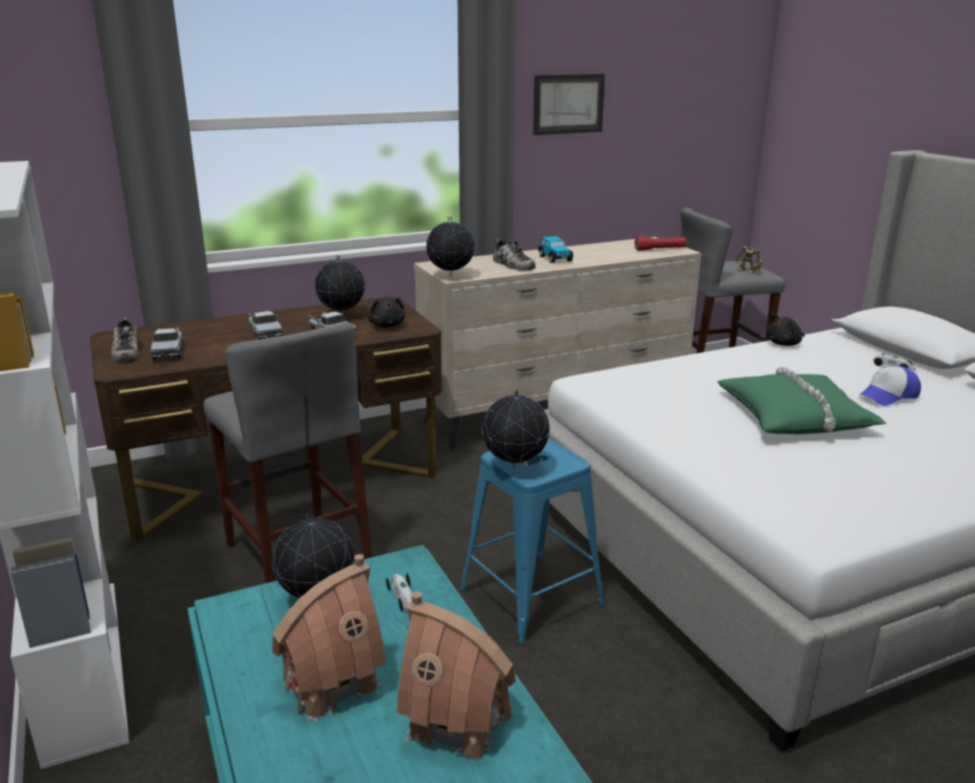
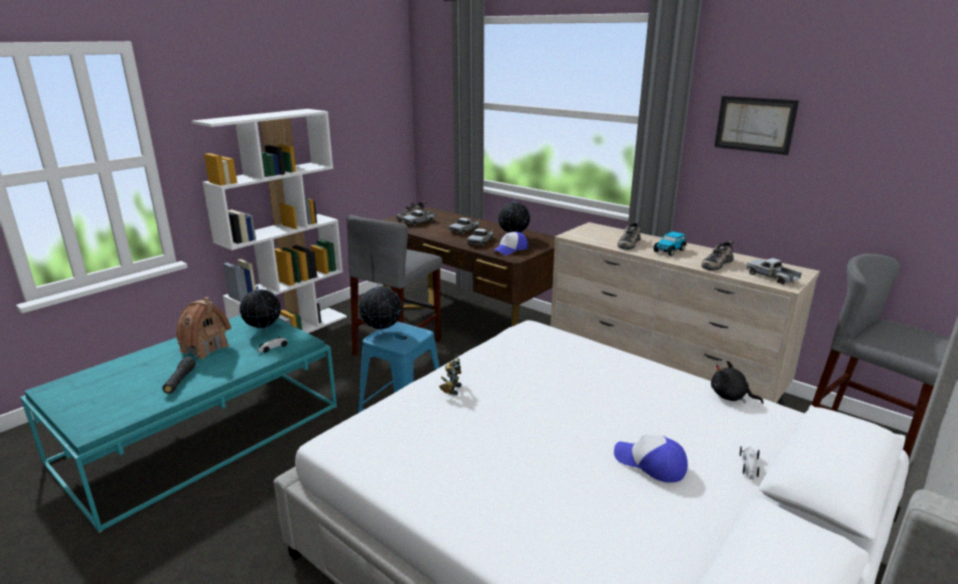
camera: 65 degrees right, 0 degrees up
black plush toy [368,298,405,328] -> cap [493,232,528,255]
toy house [397,592,516,761] -> black flashlight [163,357,196,394]
globe [426,216,475,277] -> none
red flashlight [634,237,686,251] -> toy truck [747,258,802,284]
green pillow [717,366,886,434] -> none
toy robot [736,246,763,273] -> toy robot moved to [439,357,461,395]
none -> shoe [701,241,734,270]

